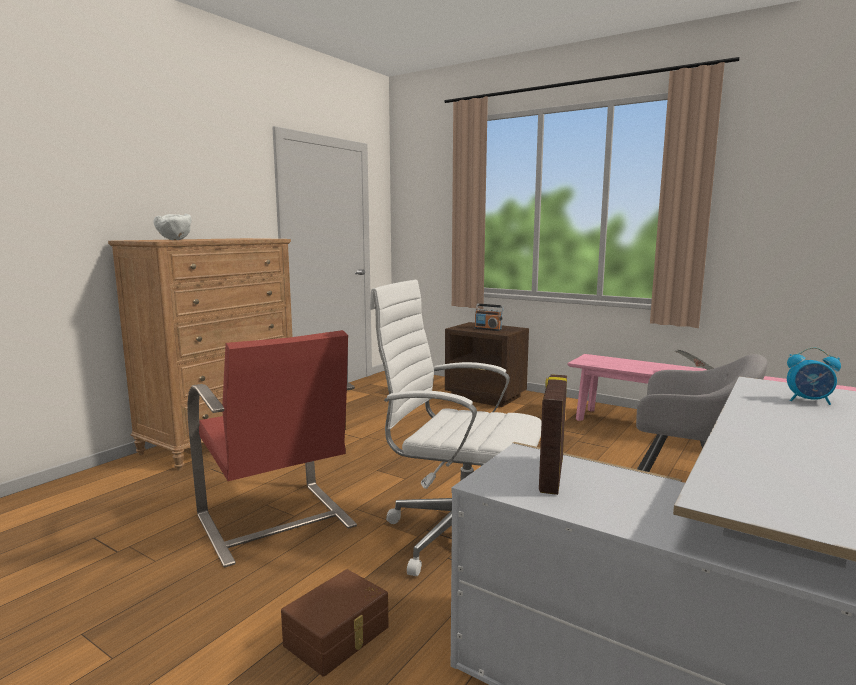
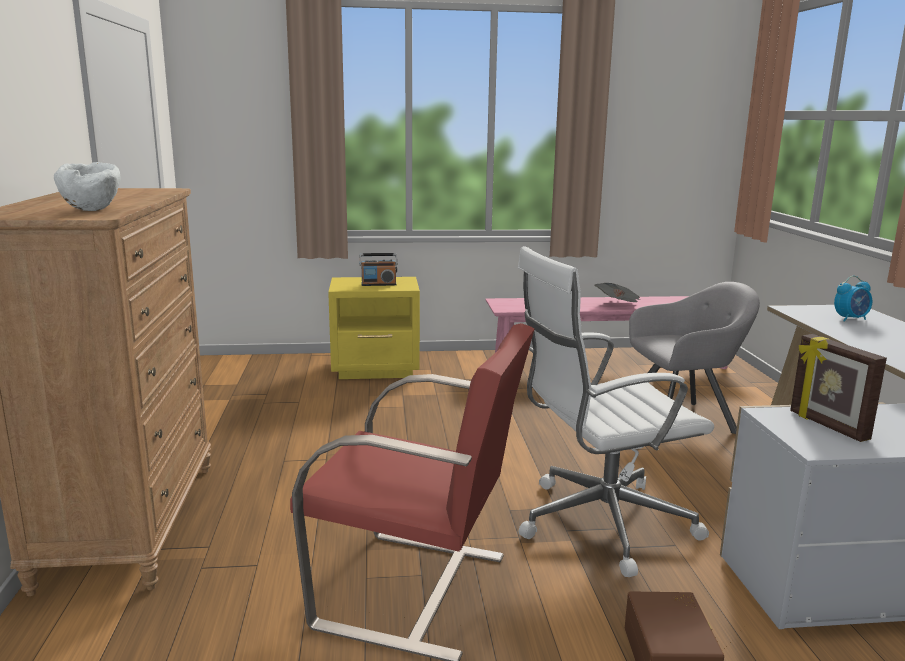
camera: 40 degrees left, 5 degrees up
brown nightstand [445,322,529,407] -> yellow nightstand [328,277,420,379]

